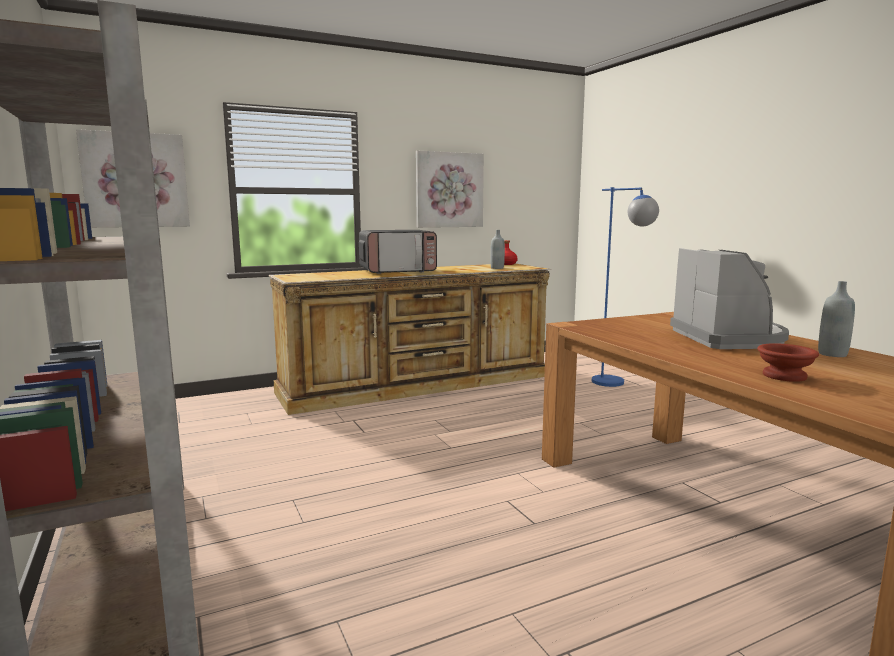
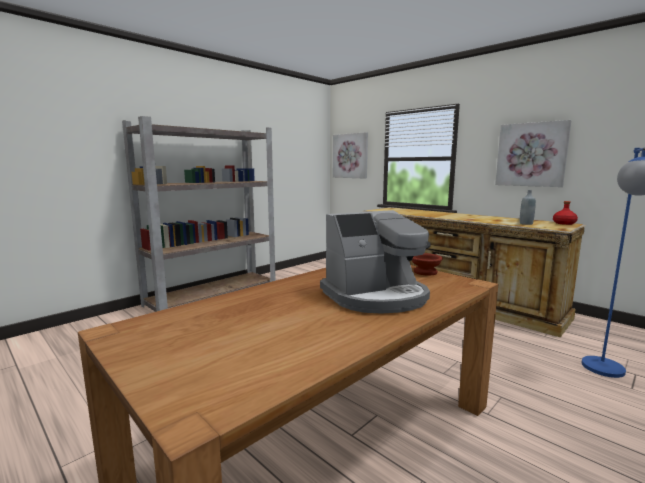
camera: 70 degrees right, 0 degrees up
microwave [359,230,437,274] -> none
brown bowl [757,343,819,382] -> brown bowl moved to [412,253,443,276]
grey bottle [818,281,855,357] -> none

